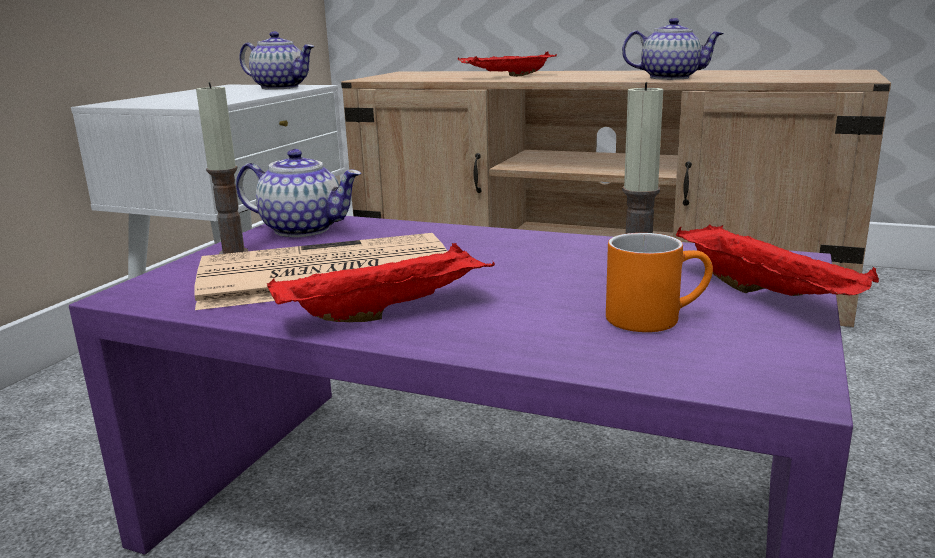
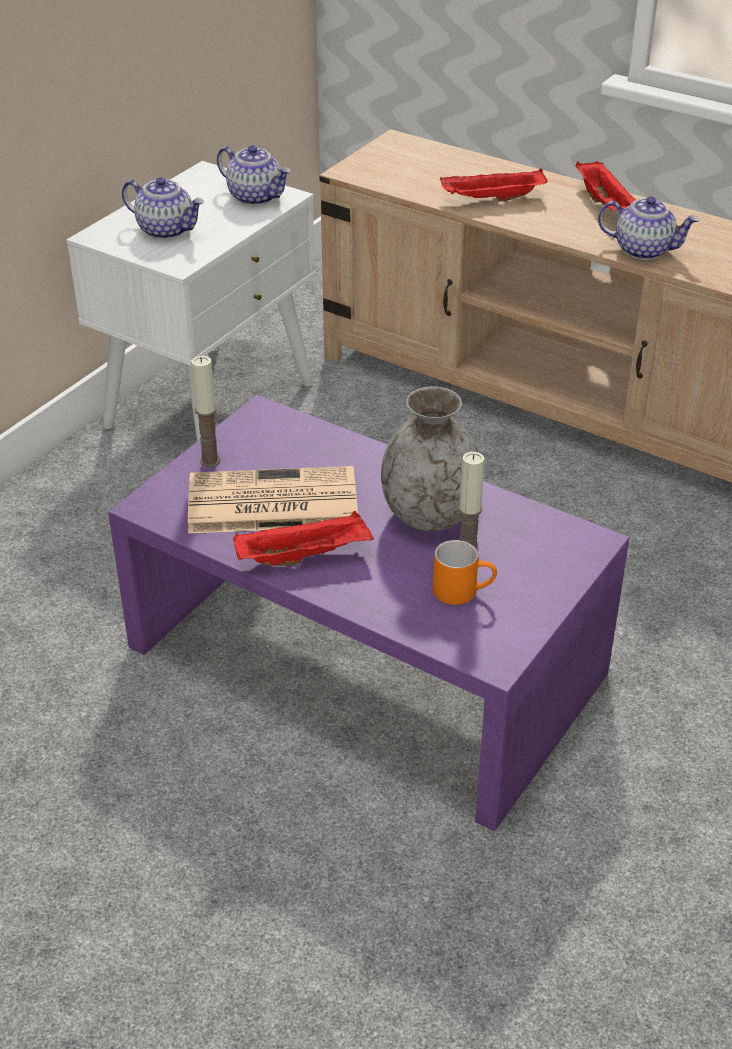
camera: 10 degrees right, 20 degrees up
teapot [236,149,361,237] -> teapot moved to [122,177,204,239]
red tray [676,225,879,296] -> red tray moved to [575,161,636,211]
none -> grey vase [381,386,478,531]

